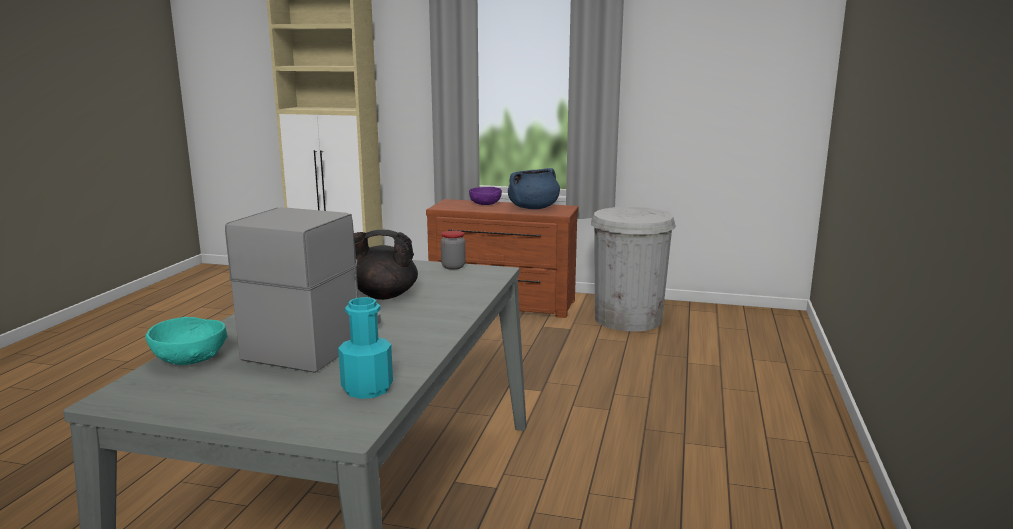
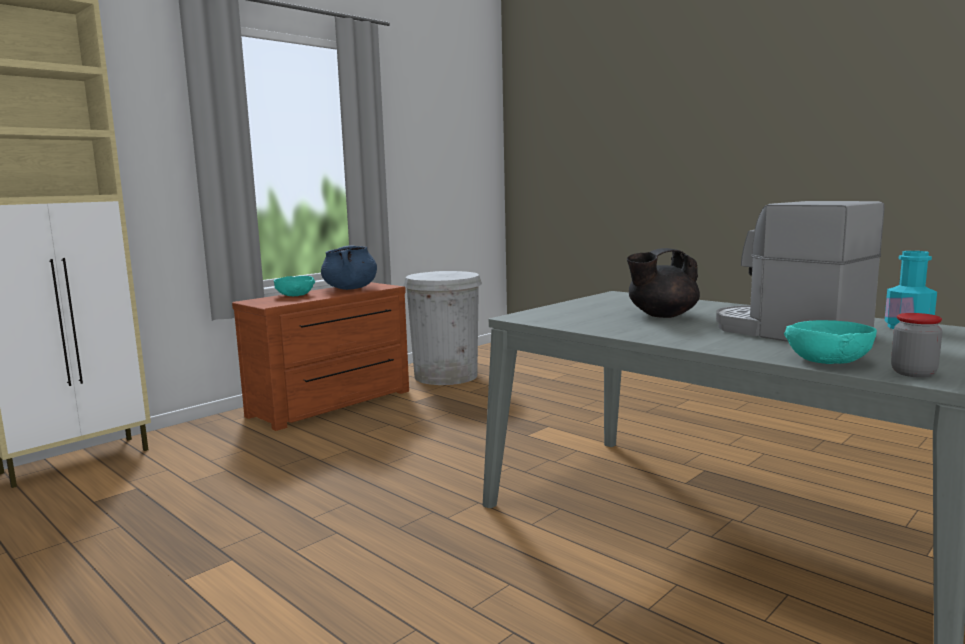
camera: 60 degrees left, 5 degrees down
black teapot [354,230,418,300] -> black teapot turned 45 degrees clockwise [627,248,700,318]
jar [441,231,466,270] -> jar moved to [891,313,943,378]
purple bowl [469,187,502,205] -> turquoise bowl [274,276,315,296]

